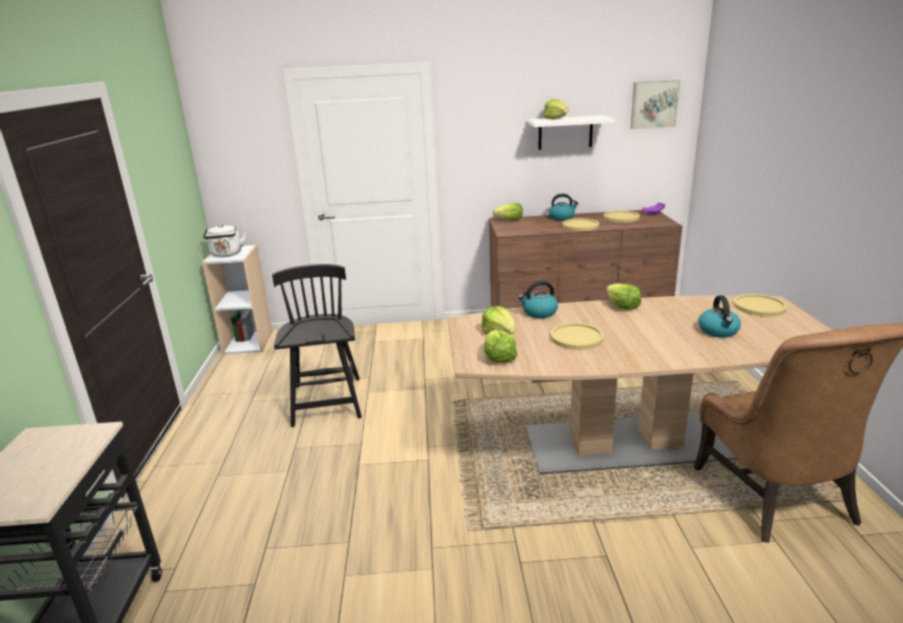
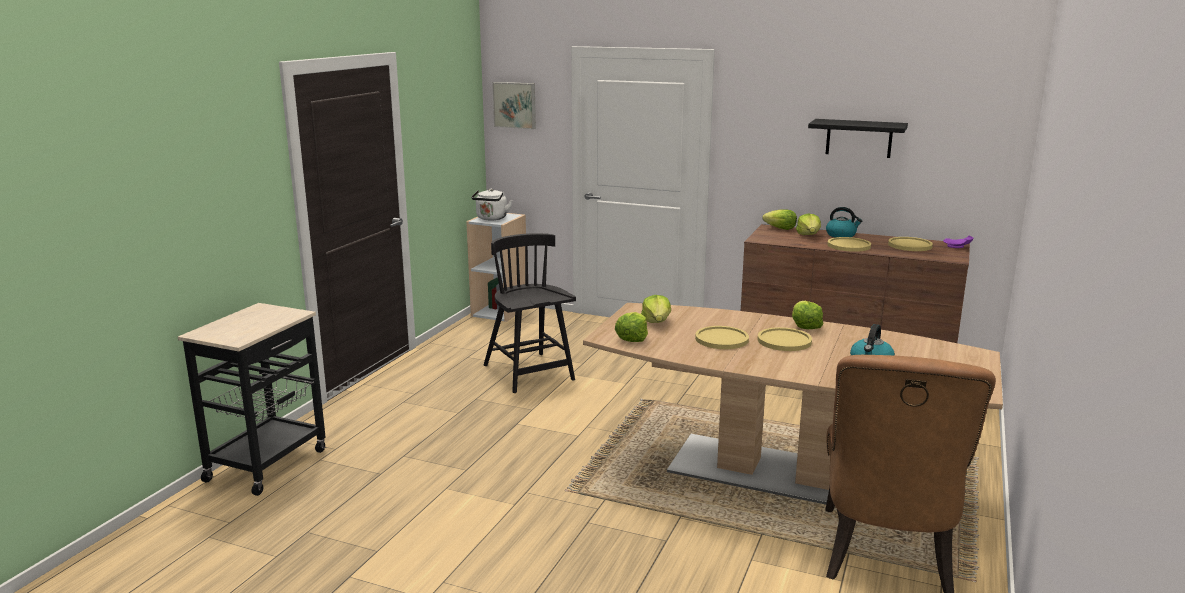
camera: 25 degrees right, 5 degrees down
black chair [272,264,362,427] -> black chair turned 45 degrees counterclockwise [484,233,576,393]
kettle [518,281,558,318] -> none
white shelf [528,115,615,150] -> black shelf [808,119,908,158]
lettuce [544,99,568,120] -> lettuce moved to [796,213,821,235]
picture [630,80,680,129] -> picture moved to [492,82,536,129]
yellow plate [733,294,787,317] -> yellow plate moved to [758,327,812,351]

